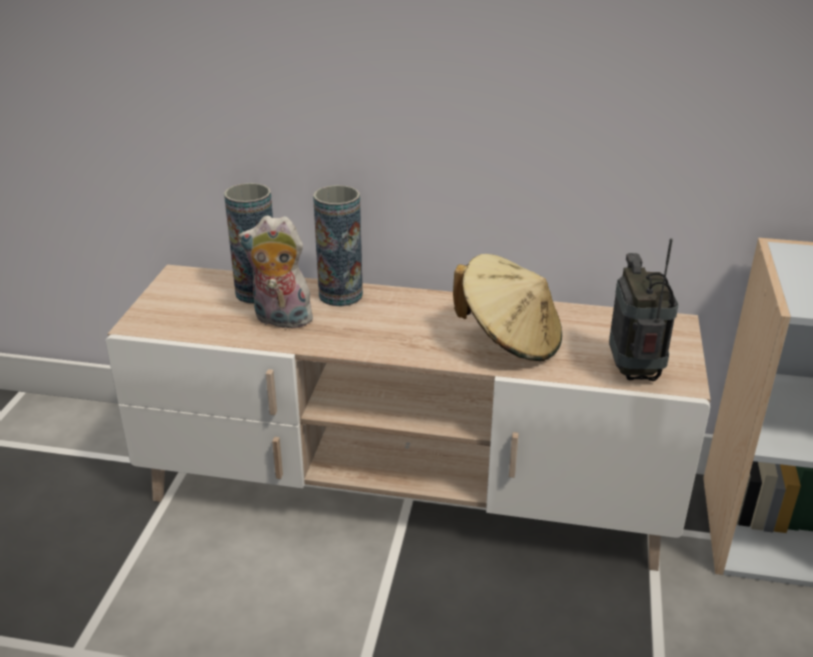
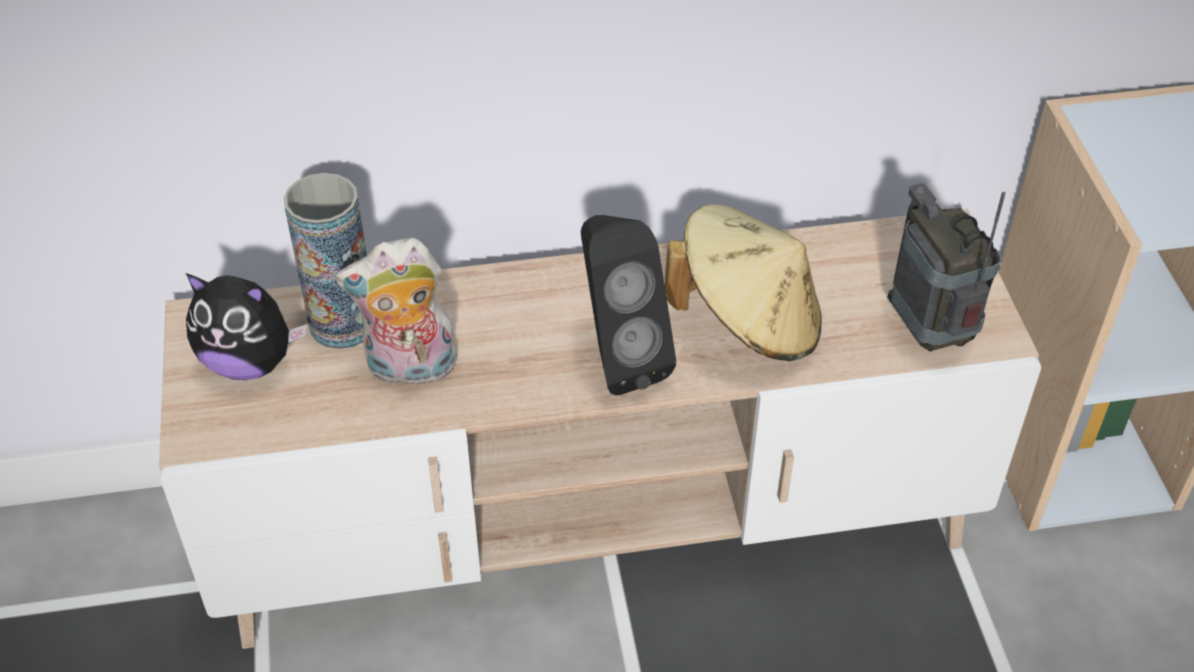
camera: 20 degrees left, 15 degrees up
vase [313,185,363,306] -> none
none -> plush toy [186,273,306,380]
none -> black speaker [581,215,676,395]

